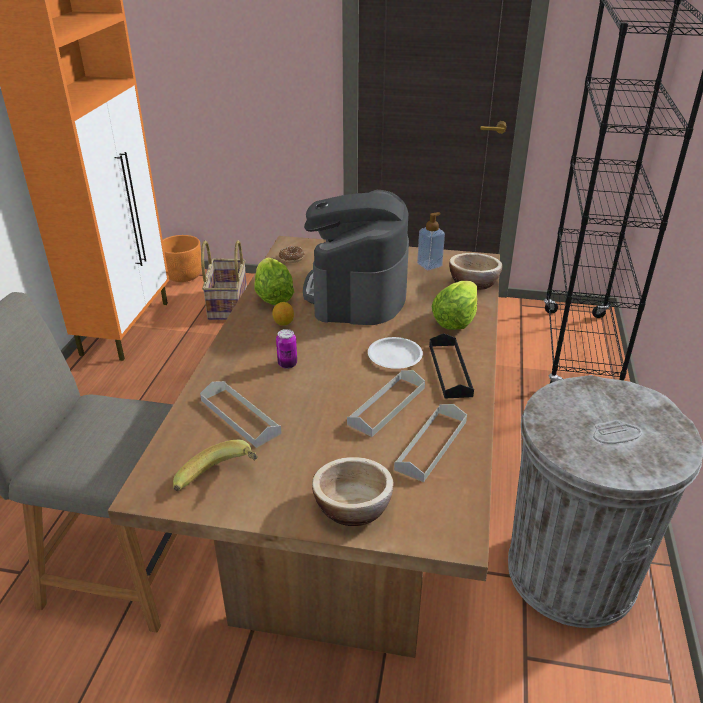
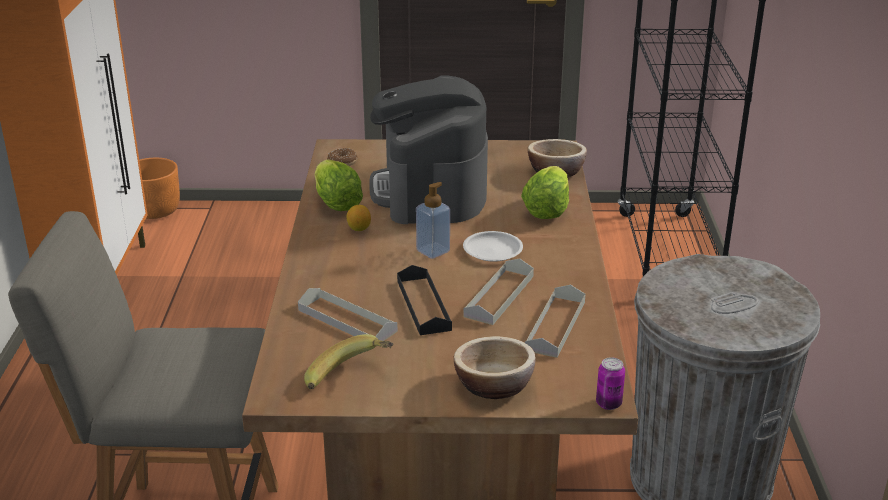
camera: 10 degrees left, 5 degrees down
basket [201,240,247,320] -> none
can [276,329,297,369] -> can moved to [596,357,625,410]
soap dispenser [417,212,445,270] -> soap dispenser moved to [416,182,450,259]
black tray [429,333,474,399] -> black tray moved to [397,265,452,335]

